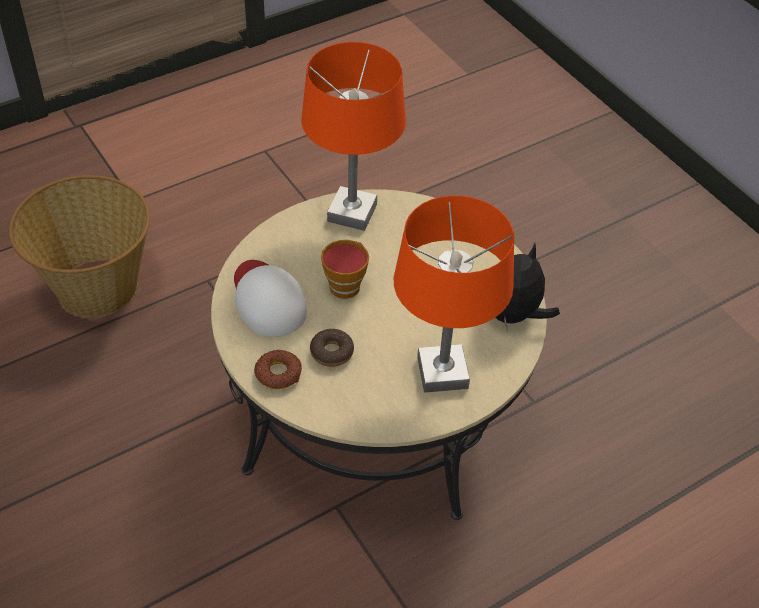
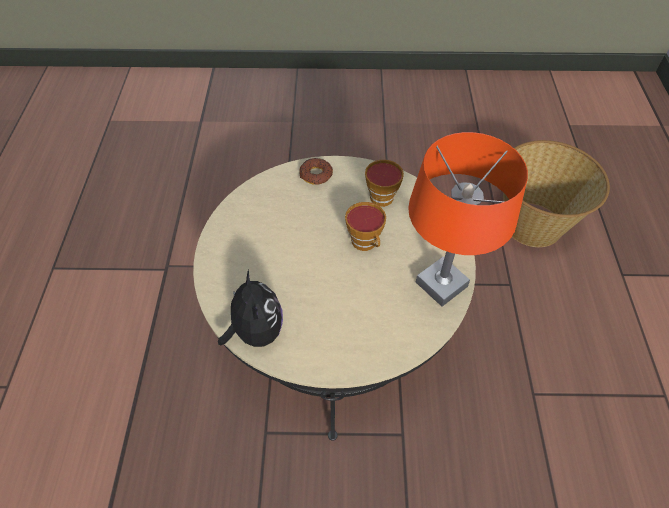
camera: 125 degrees right, 5 degrees up
white cap [234,260,307,337] -> cup [365,160,404,207]
donut [310,329,354,367] -> none
orange table lamp [394,195,514,393] -> none

